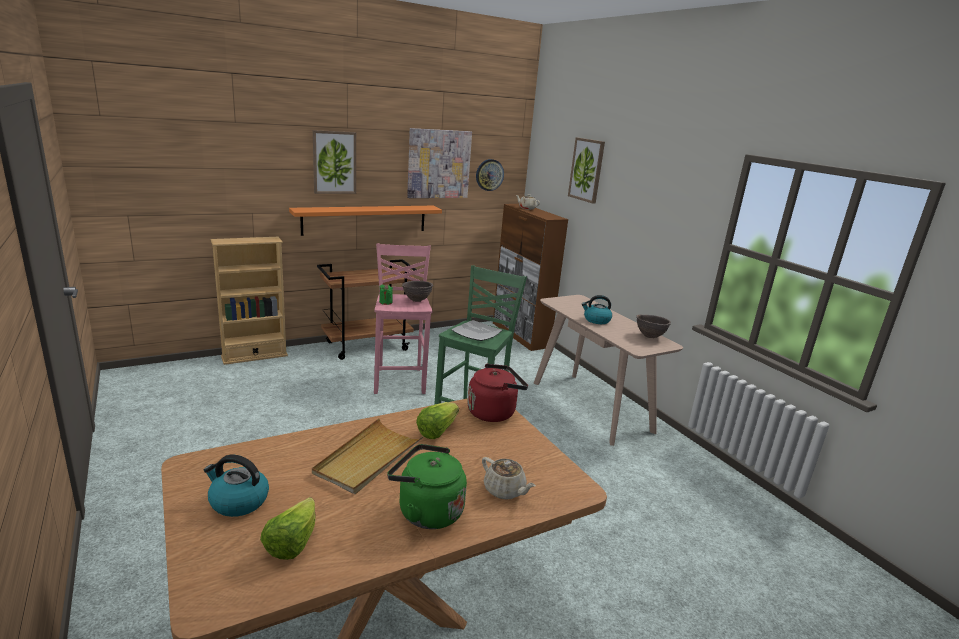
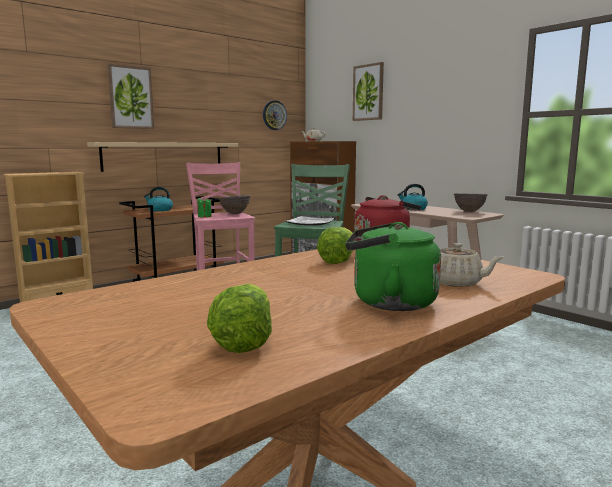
camera: 10 degrees left, 10 degrees down
kettle [204,454,269,517] -> kettle moved to [144,187,173,211]
orange shelf [289,206,442,236] -> beige shelf [87,142,238,172]
beige tray [312,418,423,494] -> none
picture [407,128,472,198] -> none

